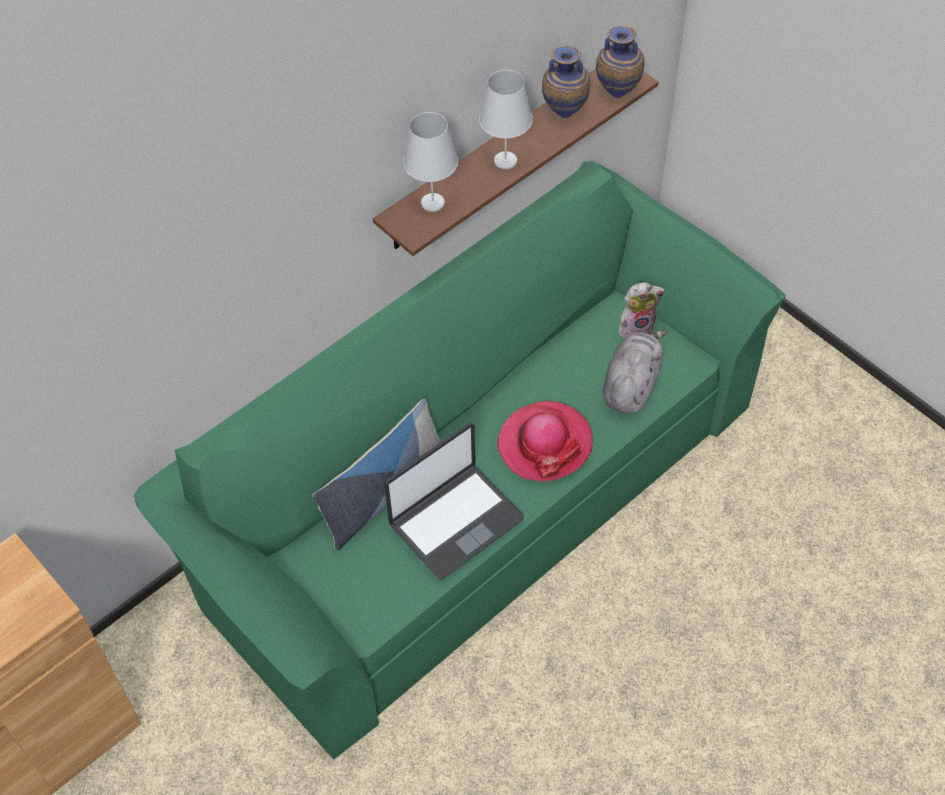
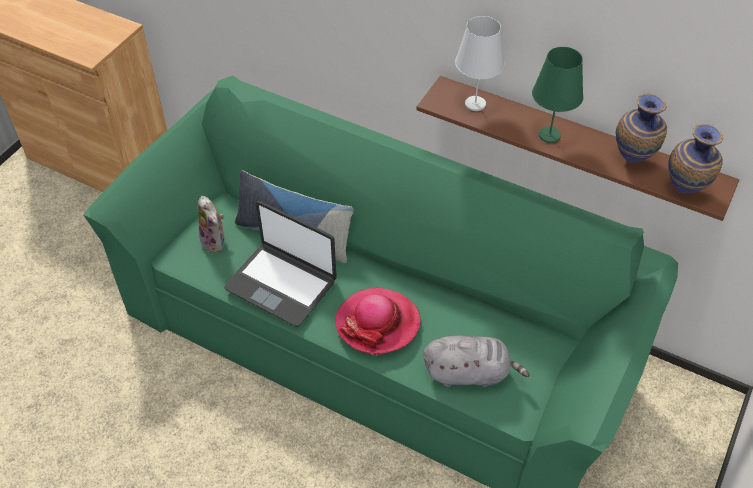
camera: 70 degrees right, 5 degrees down
white table lamp [479,70,533,169] -> green table lamp [532,47,584,143]
plush toy [619,283,665,338] -> plush toy moved to [198,196,225,252]

